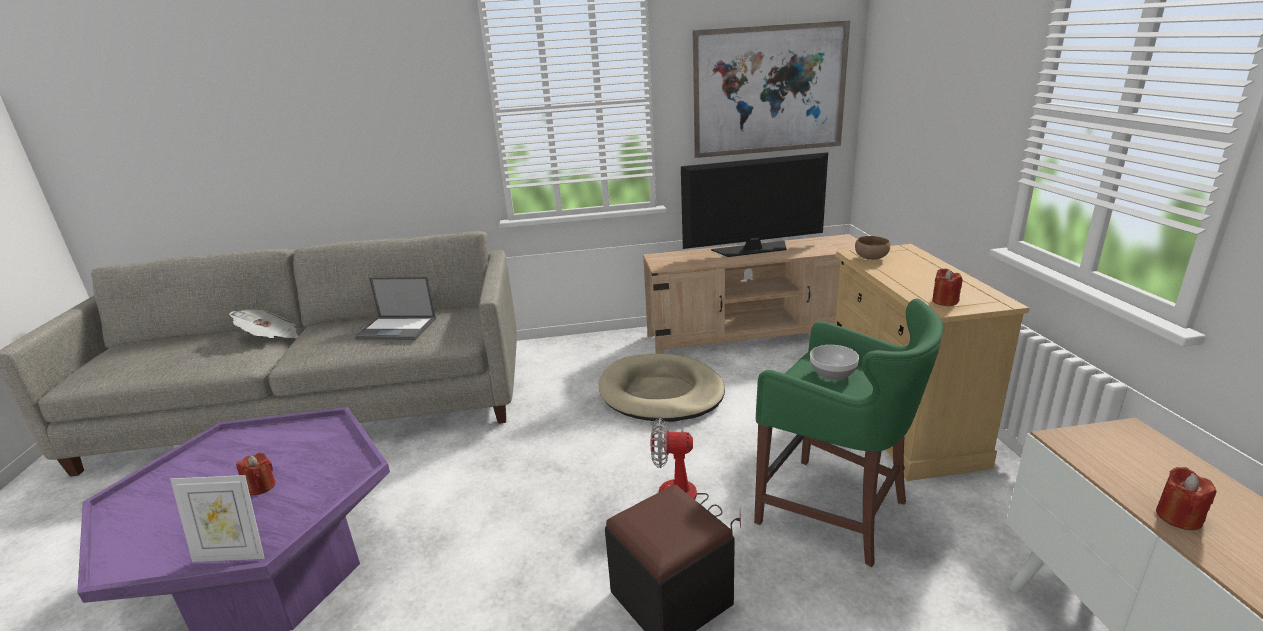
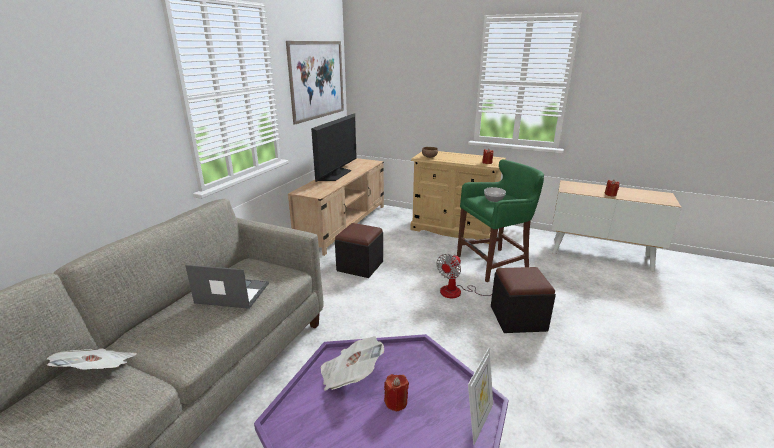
camera: 60 degrees left, 0 degrees up
laptop [355,277,436,340] -> laptop turned 120 degrees counterclockwise [185,265,269,309]
beige dog bed [599,354,725,422] -> black ottoman [335,223,383,278]
none -> newspaper [321,336,384,391]

